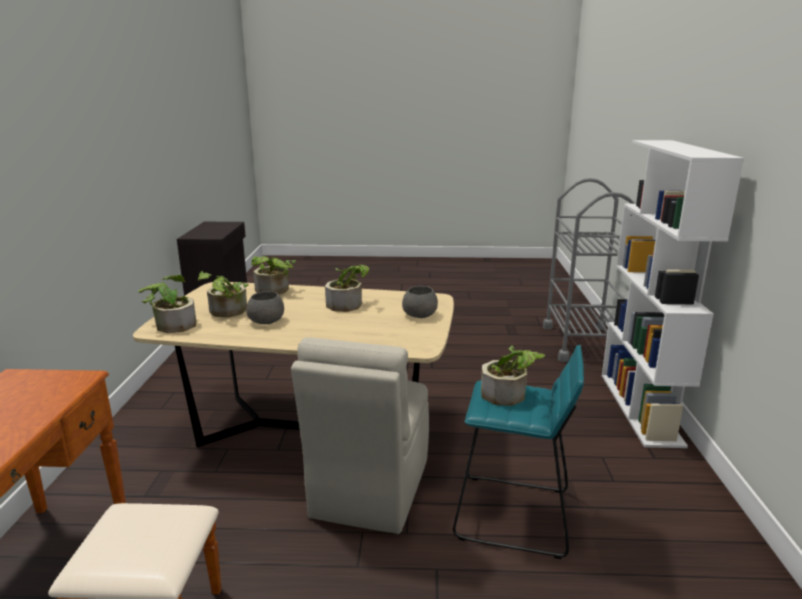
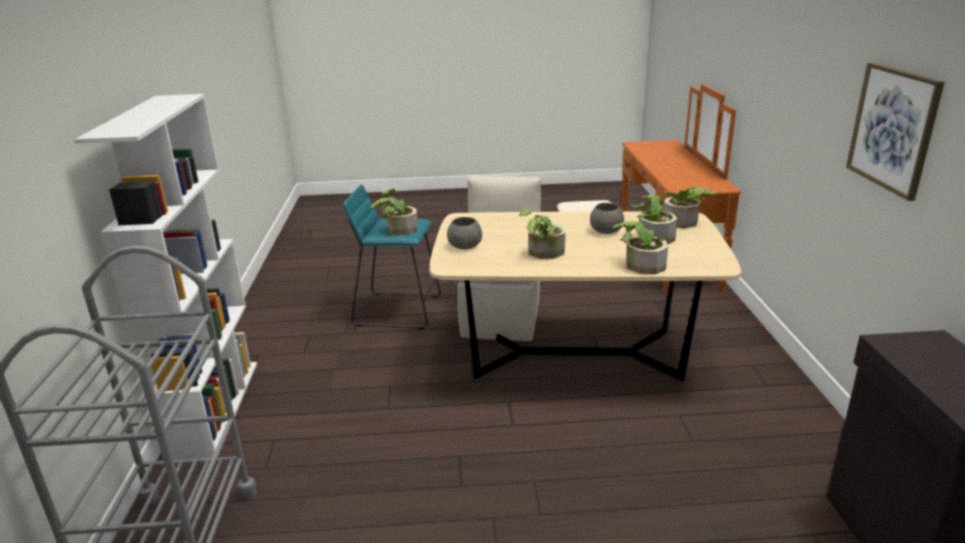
camera: 175 degrees right, 5 degrees up
none -> picture [846,63,945,201]

